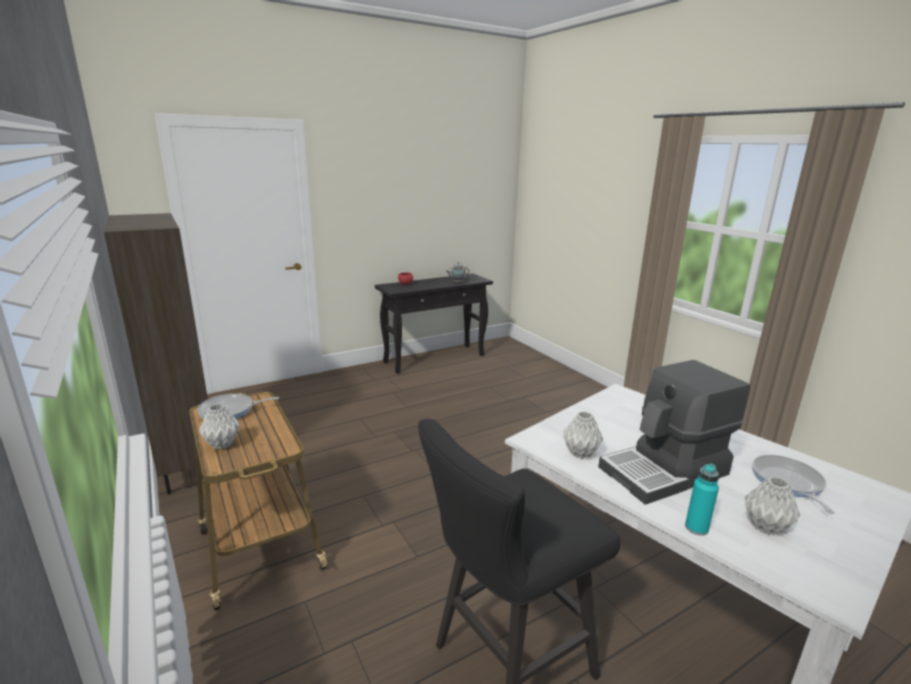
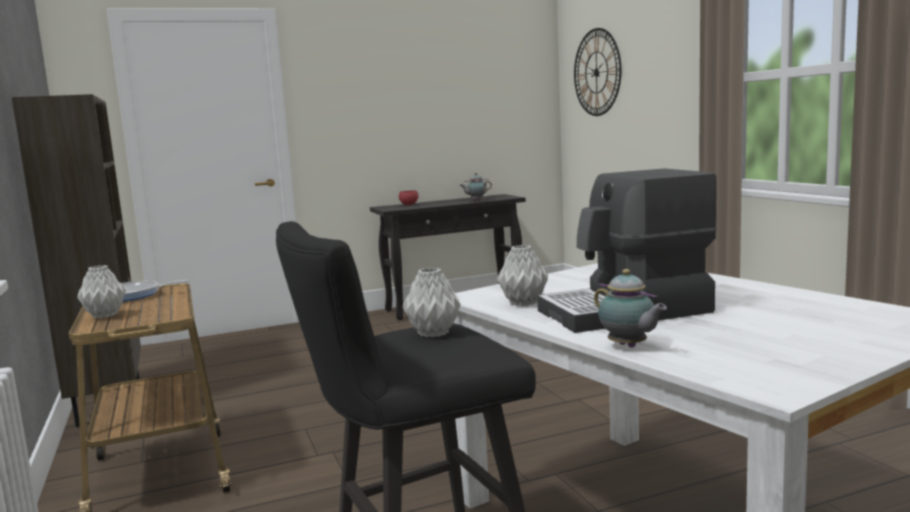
camera: 10 degrees right, 10 degrees down
turquoise bottle [685,463,719,536] -> teapot [594,269,667,348]
grey vase [745,476,800,536] -> grey vase moved to [403,268,461,337]
frying pan [752,454,834,514] -> none
none -> wall clock [574,28,621,116]

